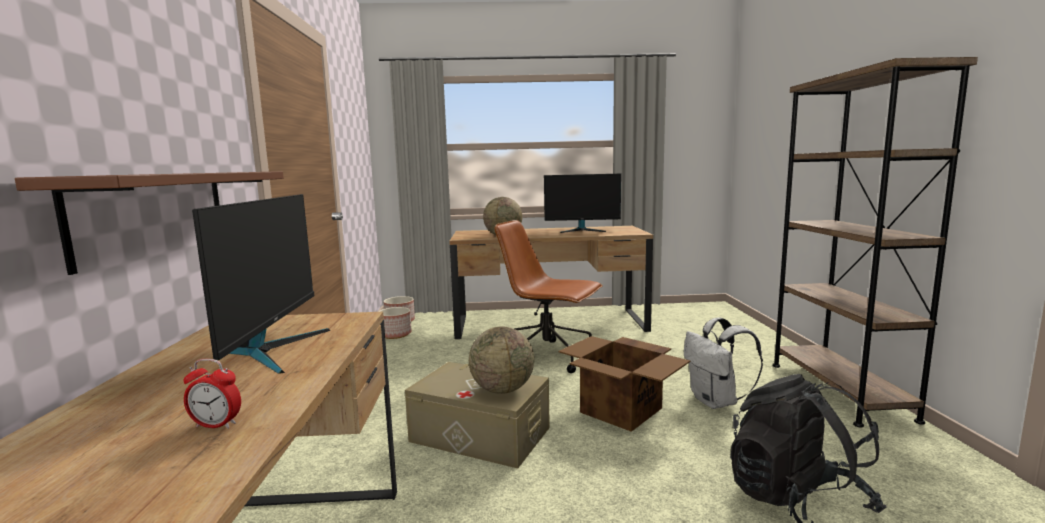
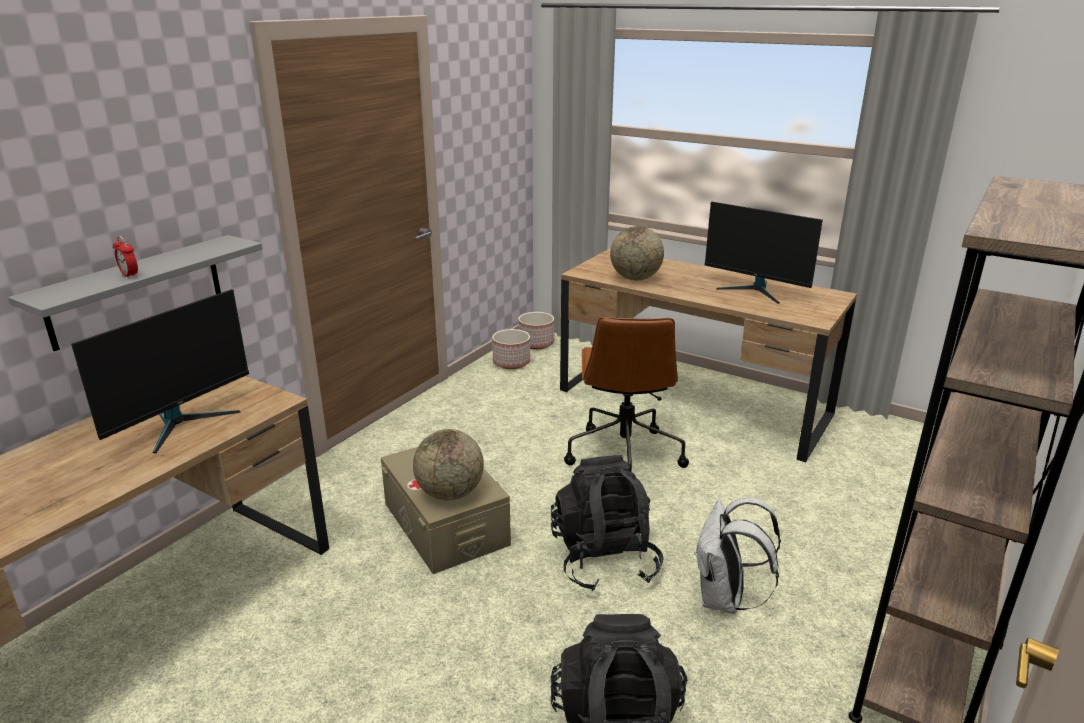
camera: 35 degrees right, 15 degrees up
brown shelf [15,171,284,275] -> grey shelf [8,235,263,351]
alarm clock [183,359,241,429] -> alarm clock moved to [113,236,138,279]
brown office chair [495,220,602,373] -> brown office chair turned 150 degrees counterclockwise [564,317,689,472]
cardboard box [558,336,690,432] -> black backpack [551,455,664,591]

